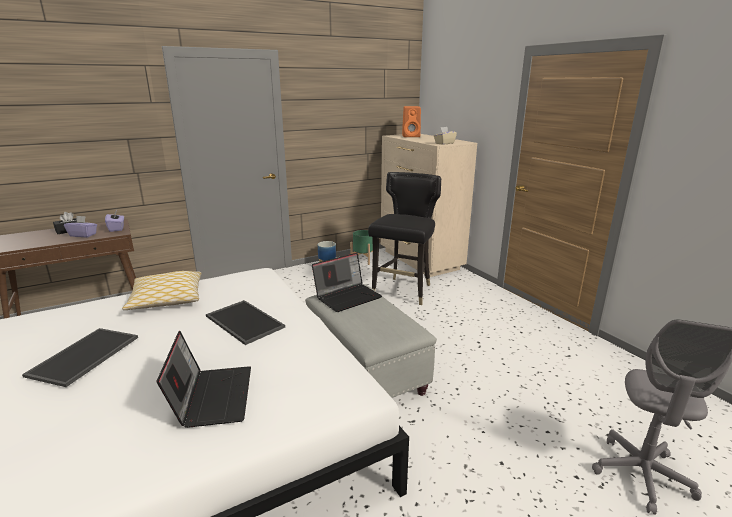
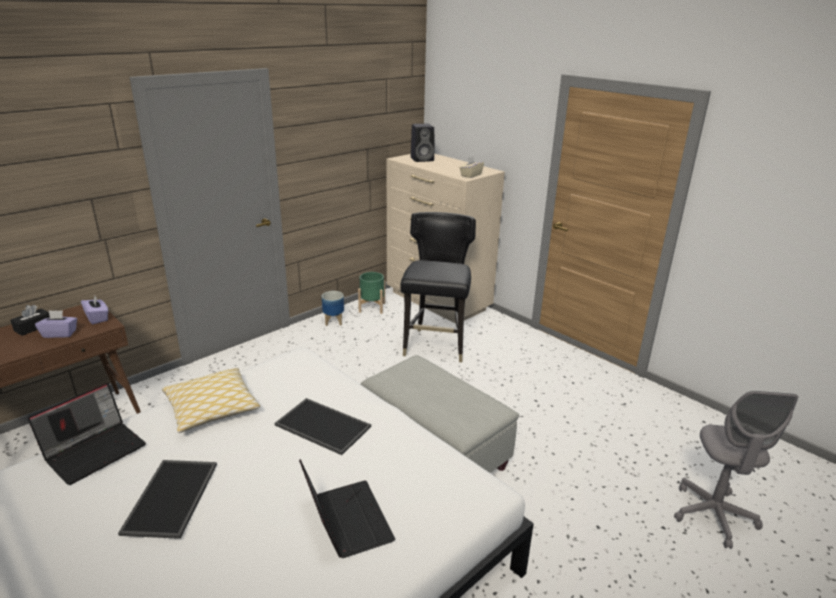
camera: 15 degrees left, 5 degrees up
laptop [312,253,382,312] -> laptop moved to [28,383,146,485]
orange speaker [402,106,421,137] -> black speaker [411,124,434,162]

